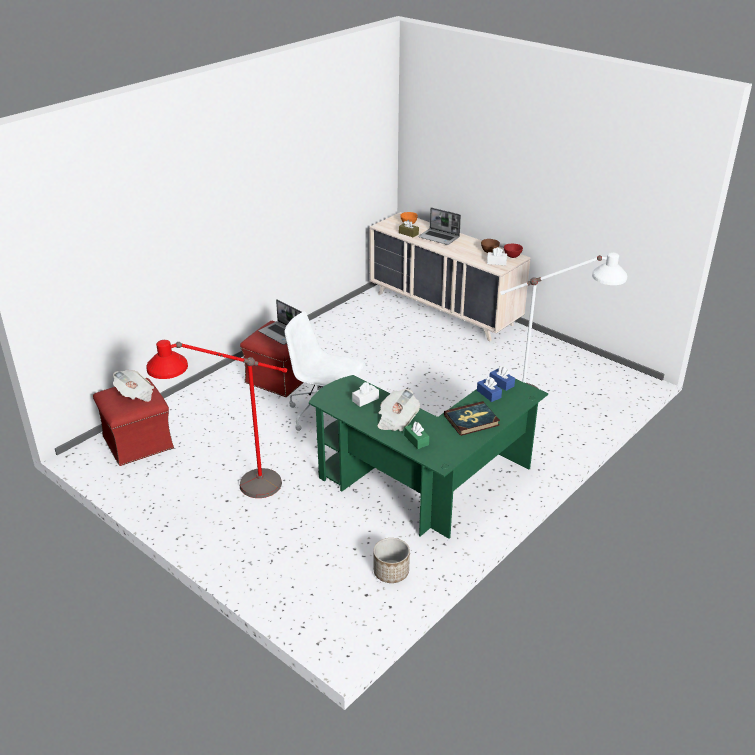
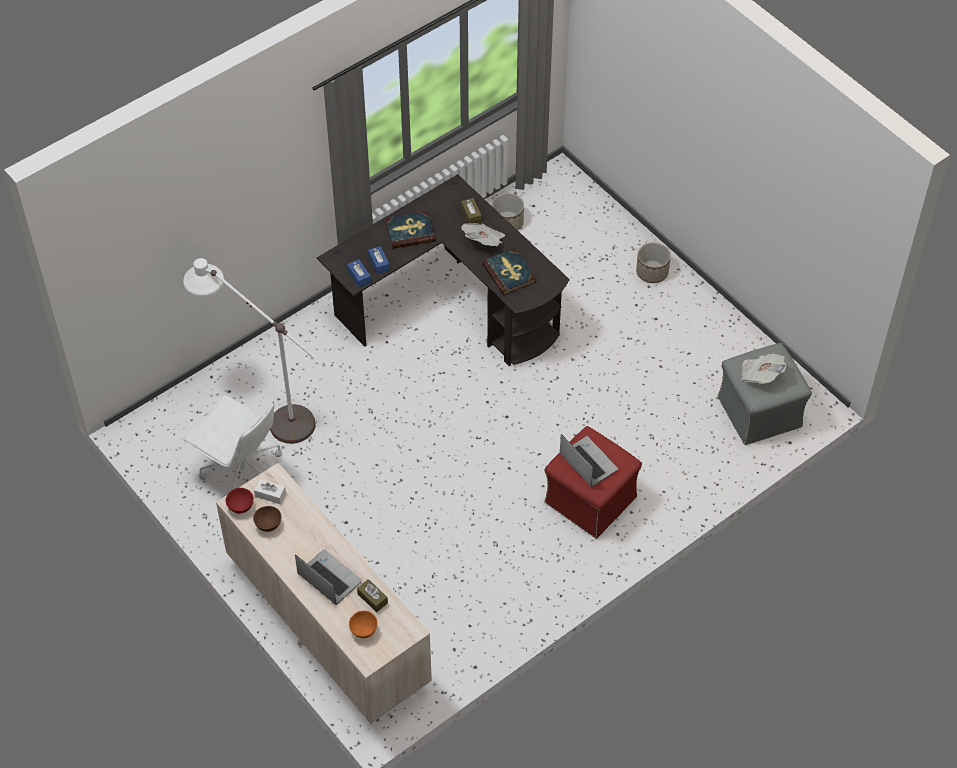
camera: 170 degrees left, 20 degrees up
red ottoman [93,378,174,466] -> grey ottoman [717,343,812,445]
red floor lamp [146,340,287,498] -> none
white office chair [285,312,365,431] -> white office chair moved to [182,395,282,490]
green desk [309,375,548,539] -> black desk [317,174,569,366]
white tissue box [352,382,379,407] -> book [482,248,536,295]
green tissue box [404,422,429,449] -> brown tissue box [461,198,482,223]
none -> planter [636,242,671,283]

